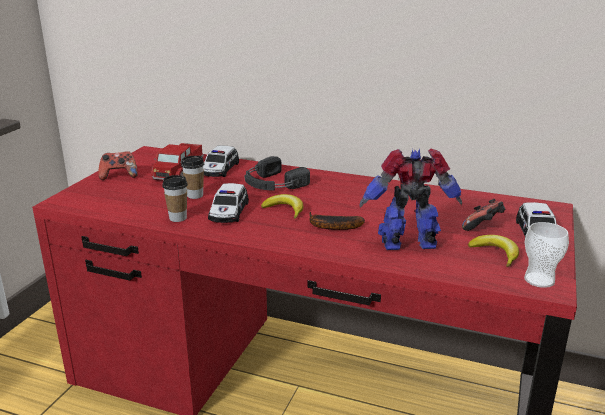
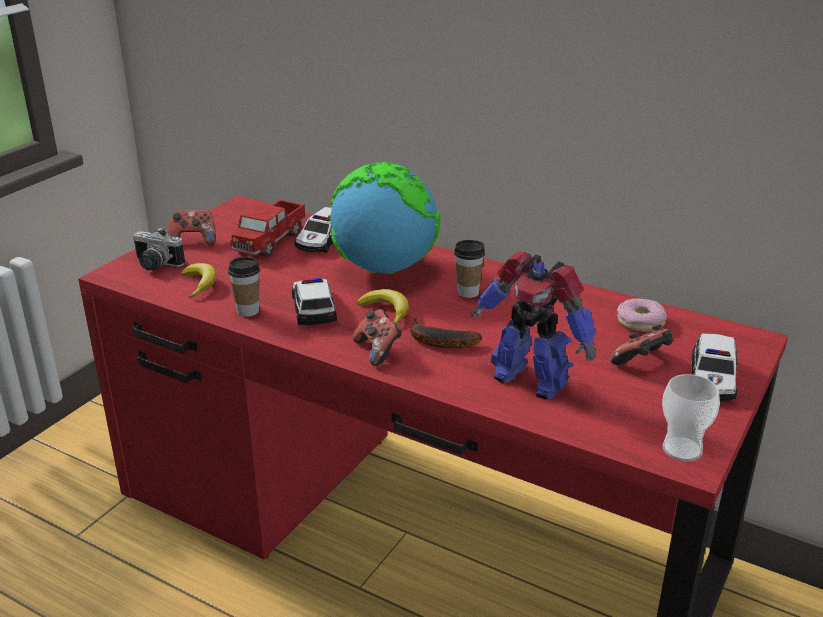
camera: 10 degrees right, 5 degrees up
cup [181,156,204,199] -> cup moved to [454,240,485,298]
toy car [208,183,249,223] -> toy car turned 150 degrees clockwise [292,278,337,325]
black headphones [245,156,310,191] -> globe [328,162,440,274]
toy robot [359,149,462,250] -> toy robot turned 150 degrees counterclockwise [470,252,596,400]
banana [468,235,519,267] -> banana moved to [181,263,217,298]
none -> camera [133,227,185,271]
none -> game controller [353,309,402,366]
none -> donut [617,298,667,332]

